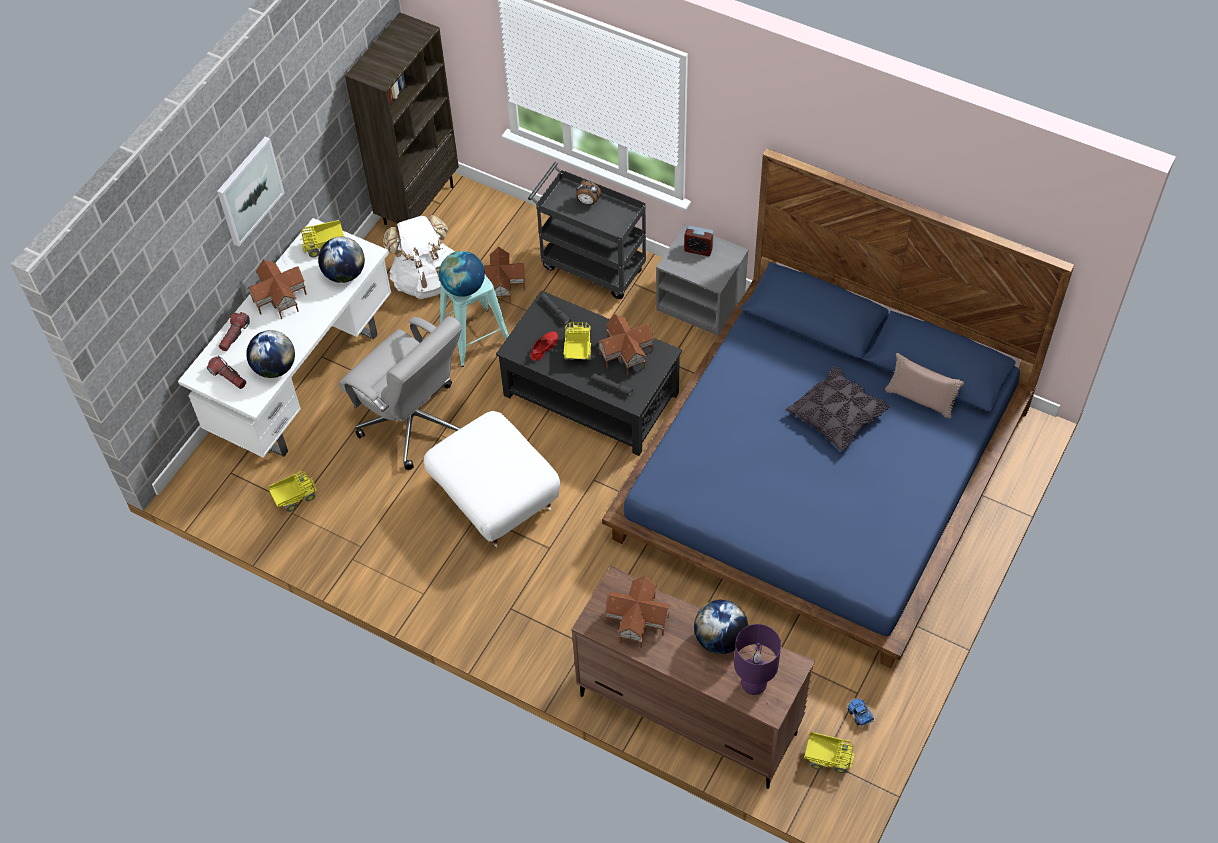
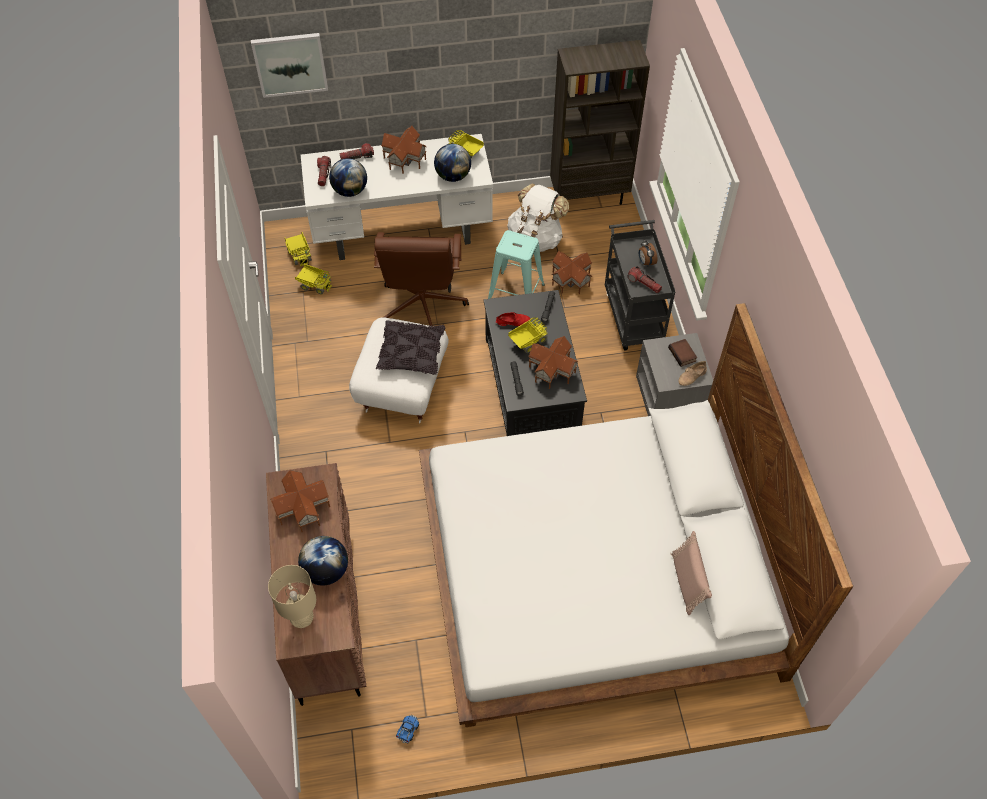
camera: 50 degrees right, 0 degrees up
picture [217,137,285,247] -> picture moved to [251,33,328,98]
grey office chair [339,316,462,470] -> brown office chair [374,232,469,326]
globe [439,251,485,297] -> none
blue bed [602,148,1074,668] -> white bed [419,303,853,727]
alarm clock [684,226,714,256] -> book [668,339,697,367]
purple table lamp [734,624,781,695] -> beige table lamp [268,565,316,628]
black pillow [786,366,889,451] -> black pillow moved to [376,320,445,375]
toy truck [804,732,855,773] -> toy truck moved to [285,232,312,266]
none -> flashlight [628,266,662,293]
none -> beige shoe [678,361,707,386]

